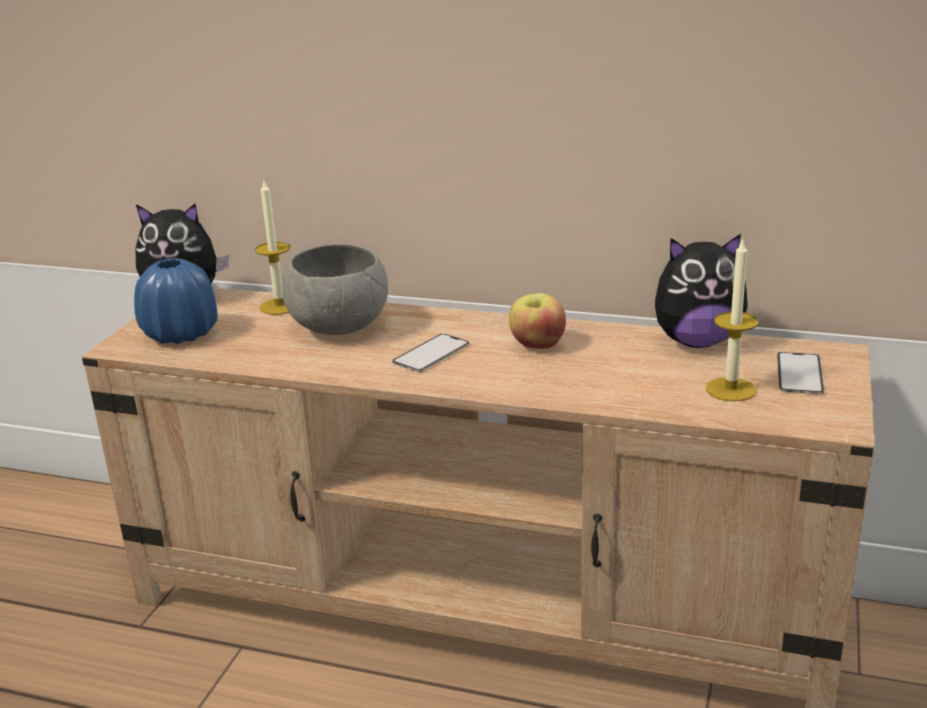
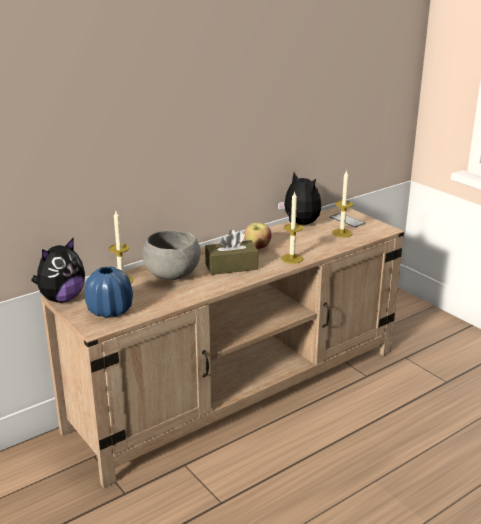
camera: 55 degrees left, 0 degrees up
phone [392,334,470,372] -> brown tissue box [205,230,258,275]
plush toy [655,234,748,348] -> plush toy turned 75 degrees counterclockwise [278,172,321,225]
none -> candle [281,191,303,264]

